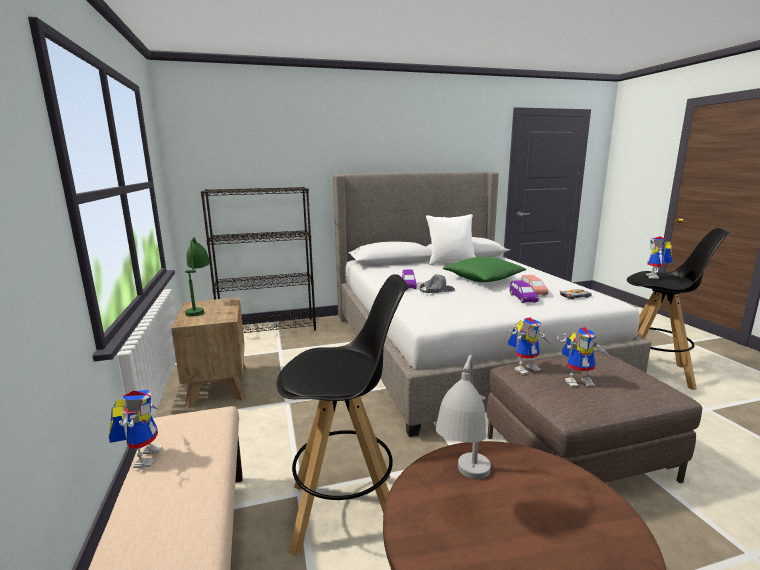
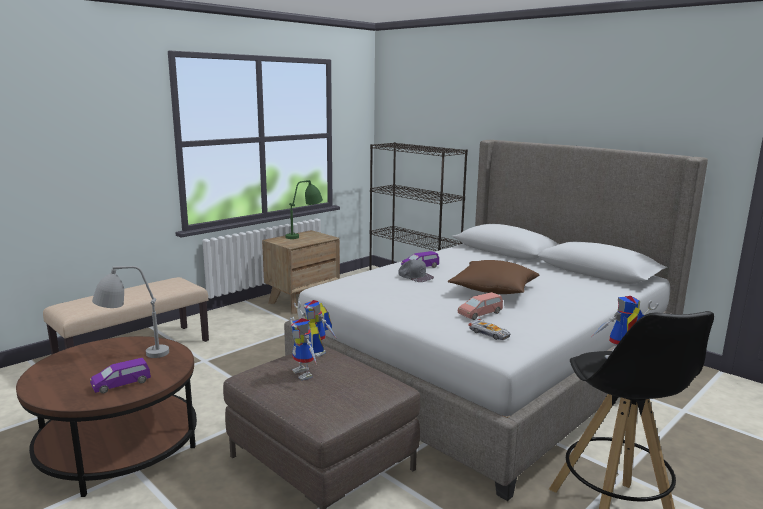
camera: 60 degrees right, 0 degrees up
toy robot [109,390,163,468] -> none
black stool [277,274,409,556] -> none
white pillow [426,214,476,265] -> none
green pillow [443,257,527,282] -> brown pillow [448,260,539,294]
purple toy car [510,280,539,303] -> purple toy car moved to [90,358,151,394]

